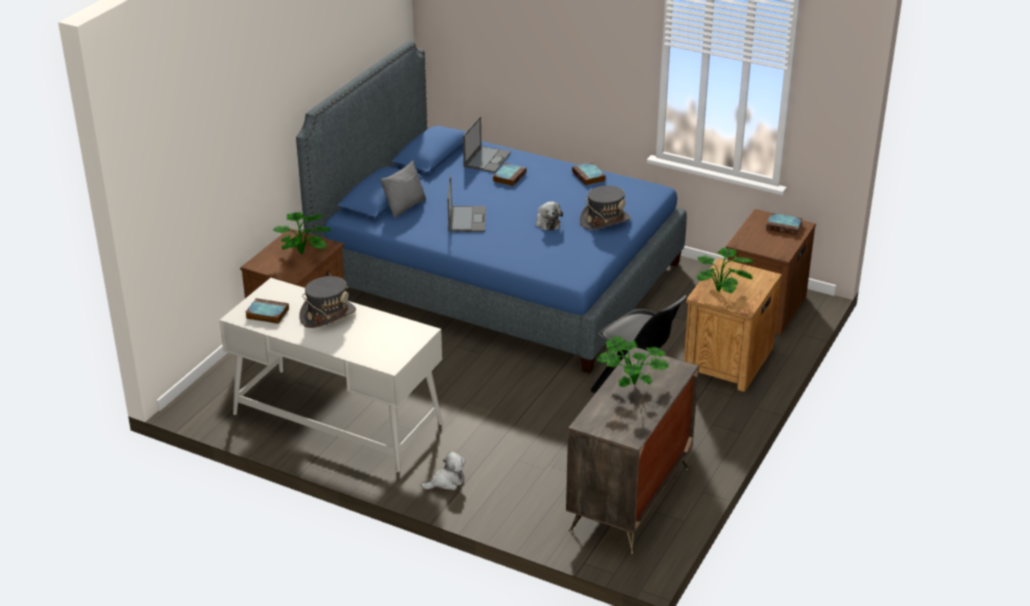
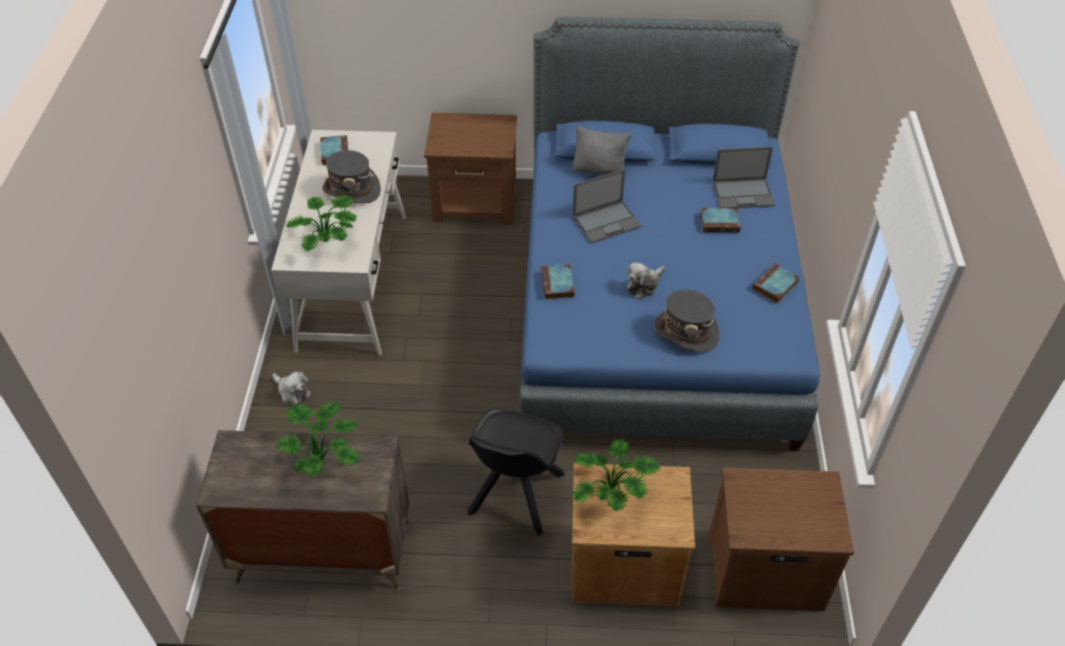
camera: 65 degrees right, 15 degrees up
potted plant [273,212,332,255] -> potted plant moved to [286,195,357,252]
book [766,213,803,235] -> book moved to [541,264,575,299]

